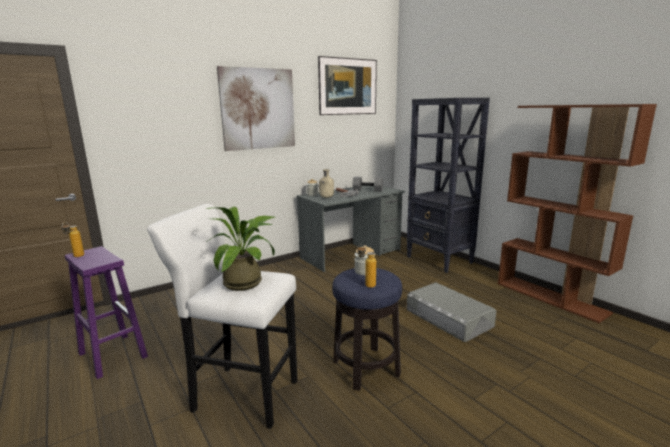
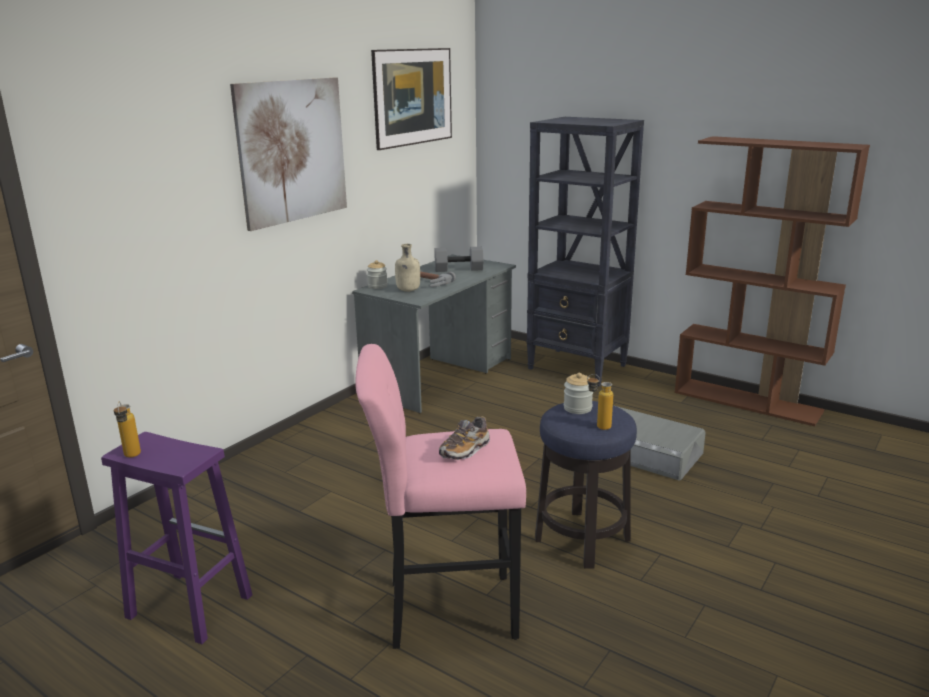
camera: 20 degrees left, 5 degrees up
white stool [147,204,297,429] -> pink stool [355,344,526,649]
potted plant [206,206,275,291] -> shoe [439,416,490,460]

